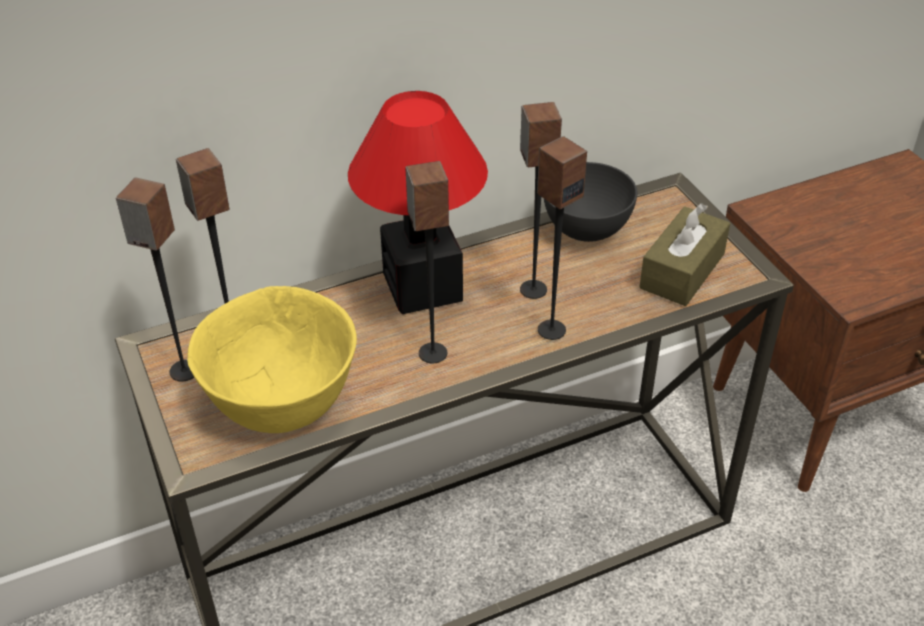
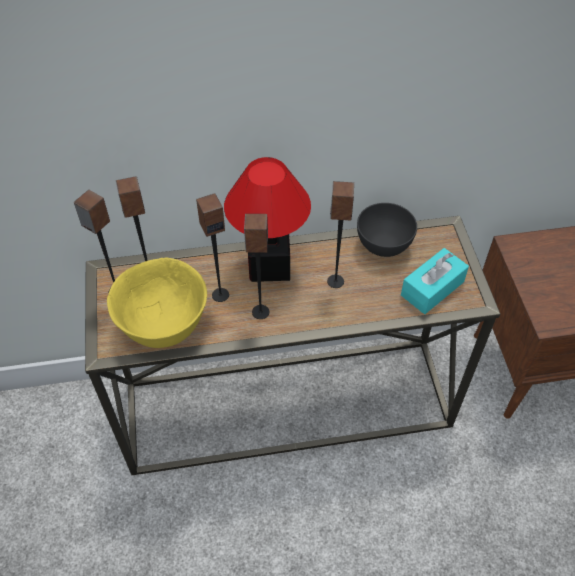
camera: 15 degrees right, 10 degrees up
speaker [537,136,587,340] -> speaker moved to [196,193,229,302]
brown tissue box [639,203,730,306] -> turquoise tissue box [401,248,469,314]

